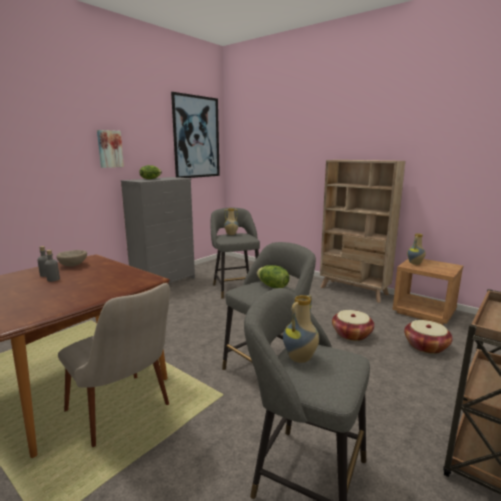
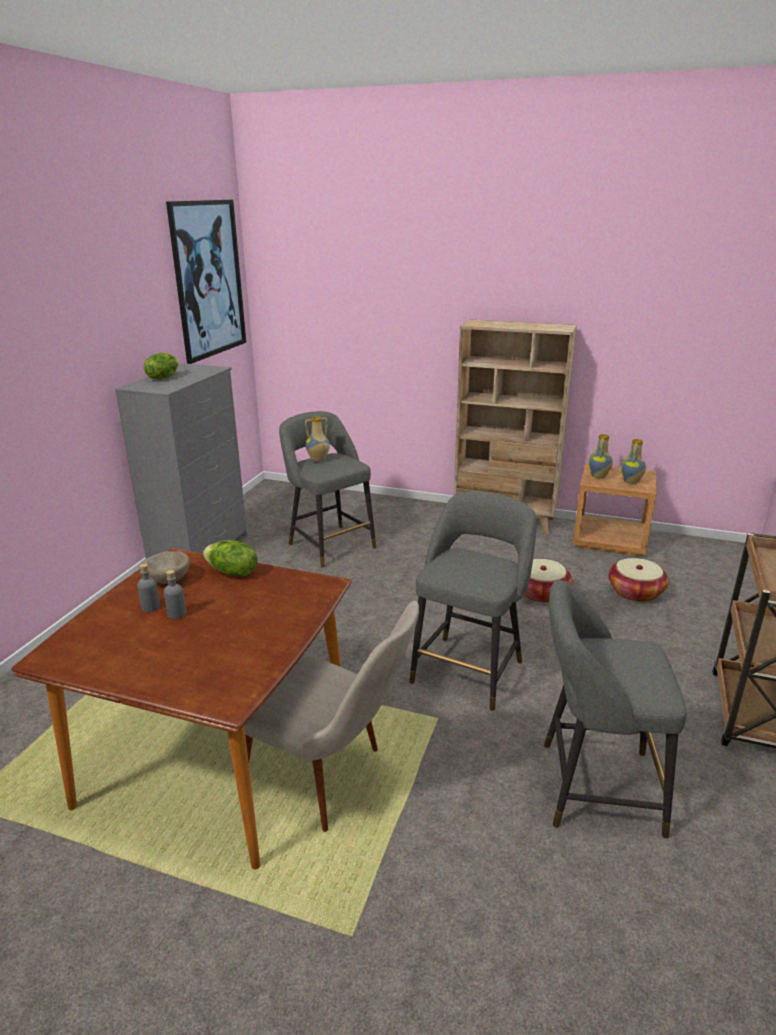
camera: 20 degrees left, 10 degrees up
picture [97,130,124,168] -> none
lettuce [257,265,290,288] -> lettuce moved to [203,540,258,576]
vase [283,295,319,363] -> vase moved to [621,438,646,484]

